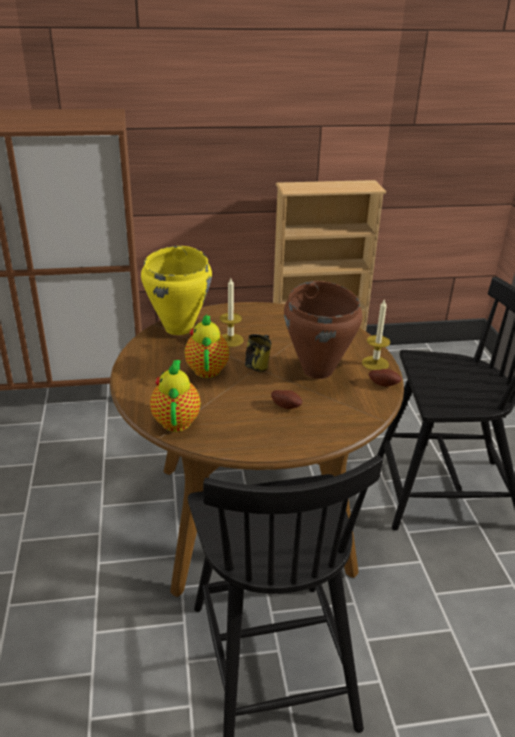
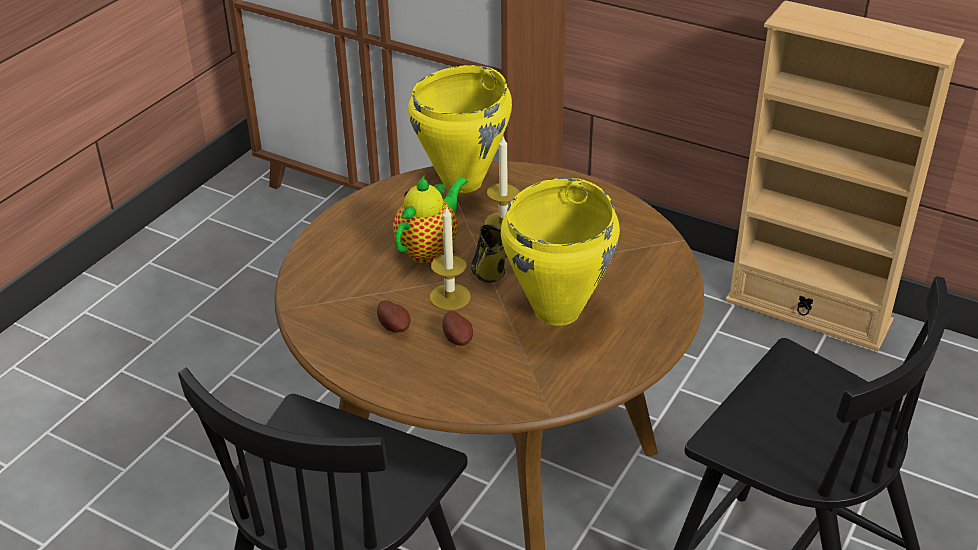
camera: 40 degrees right, 5 degrees up
teapot [150,360,201,432] -> none
brown cooking pot [284,281,363,379] -> yellow cooking pot [501,178,620,326]
candle [362,298,390,370] -> candle moved to [430,205,471,310]
potato [369,369,402,387] -> potato moved to [377,301,411,332]

